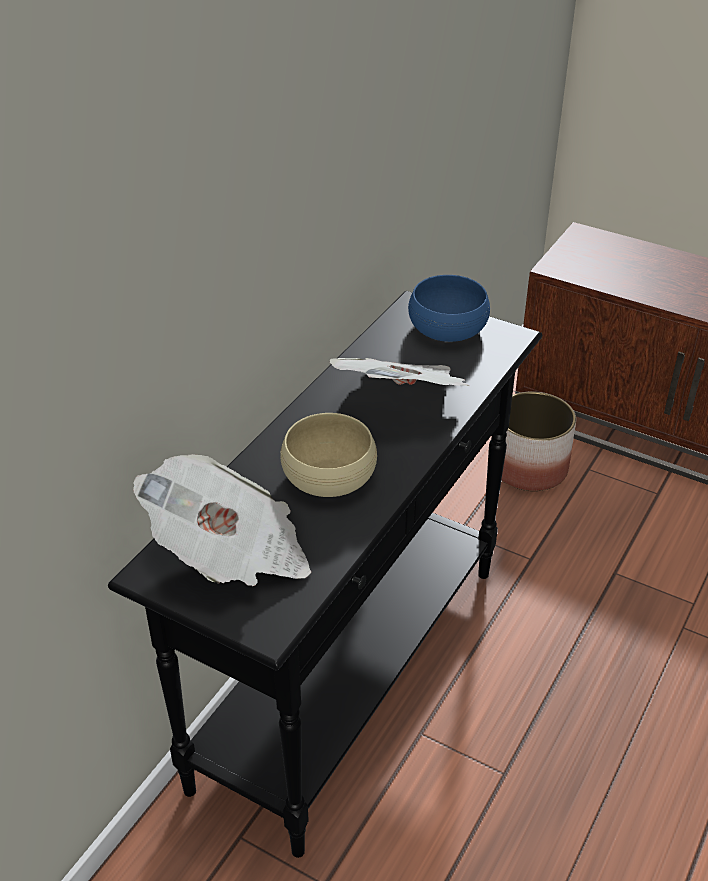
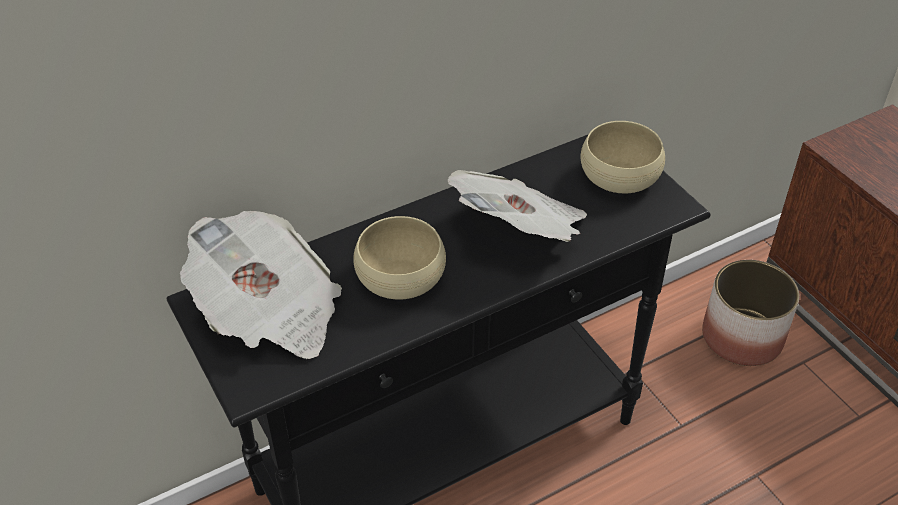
camera: 30 degrees right, 5 degrees up
blue bowl [408,275,490,342] -> beige bowl [581,121,665,193]

